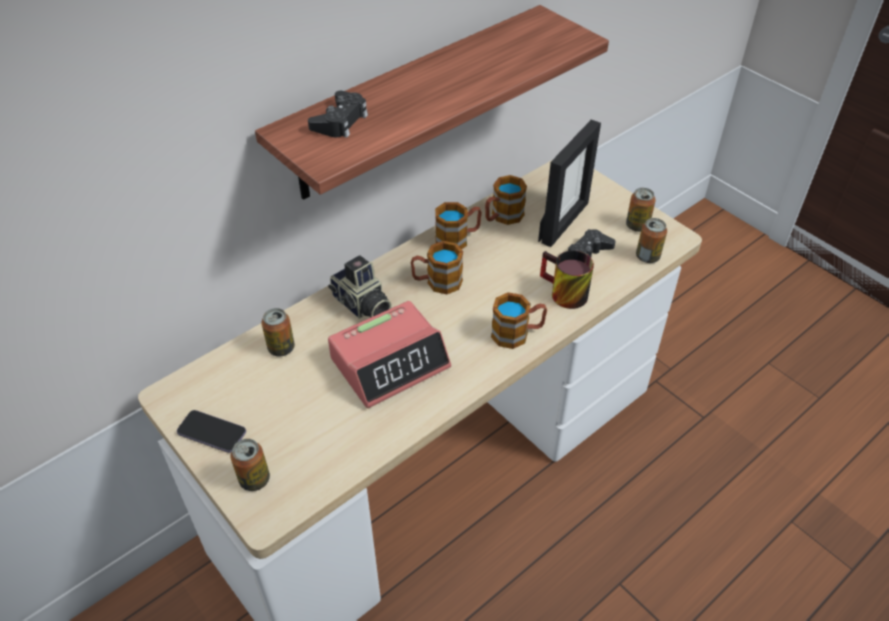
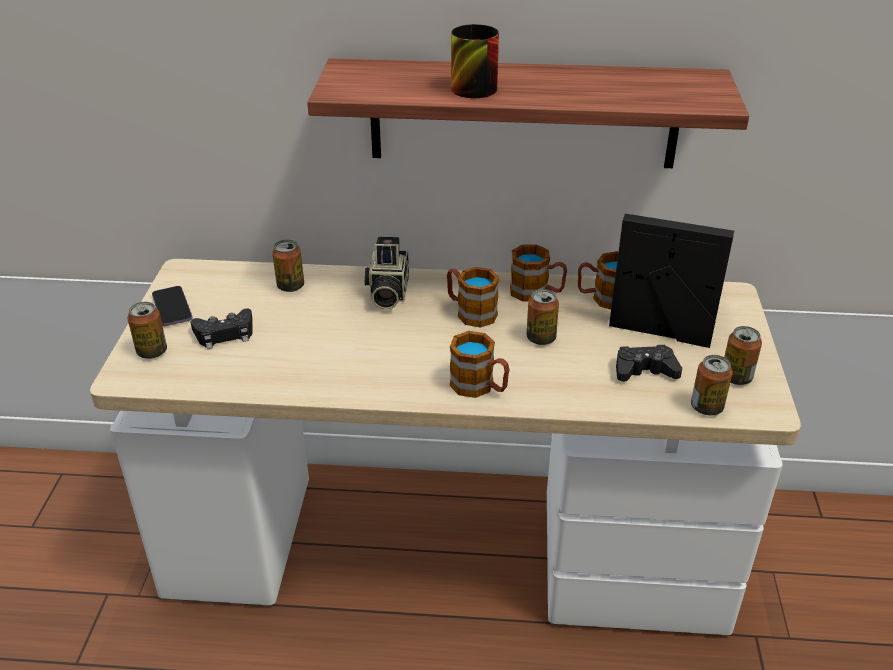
camera: 45 degrees right, 10 degrees down
black game controller [308,91,368,138] -> black game controller moved to [191,309,253,349]
alarm clock [328,301,451,408] -> none
picture frame [538,119,601,247] -> picture frame turned 150 degrees counterclockwise [609,214,734,348]
mug [540,250,594,309] -> mug moved to [451,24,499,98]
none -> can [527,289,559,345]

